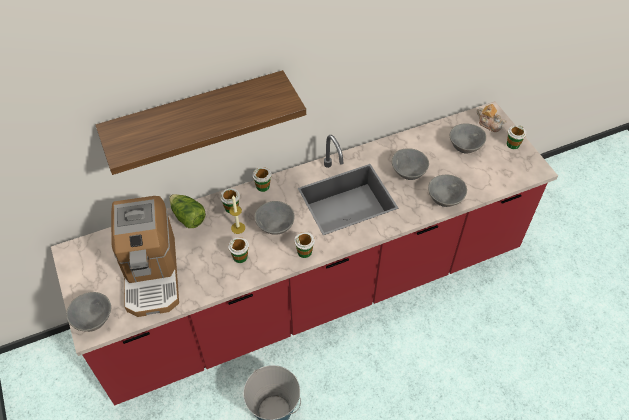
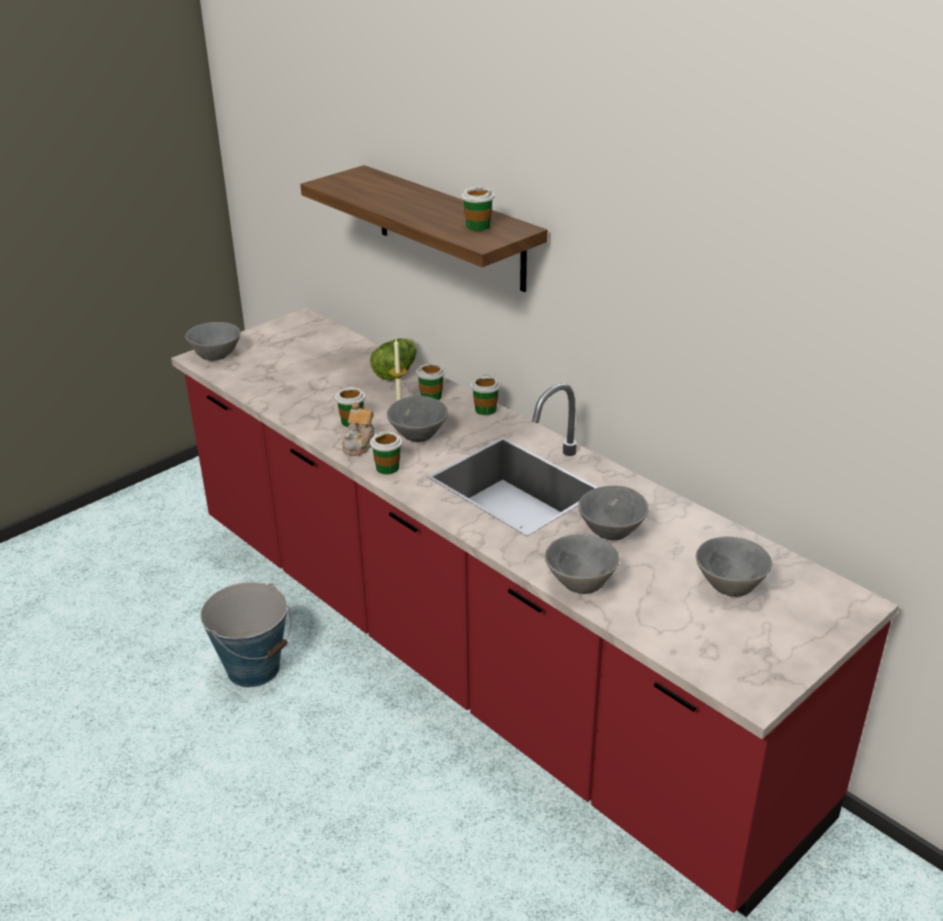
camera: 70 degrees right, 20 degrees down
coffee machine [111,196,179,317] -> none
teapot [477,104,507,132] -> teapot moved to [342,402,374,456]
cup [507,125,527,149] -> cup moved to [461,187,494,231]

